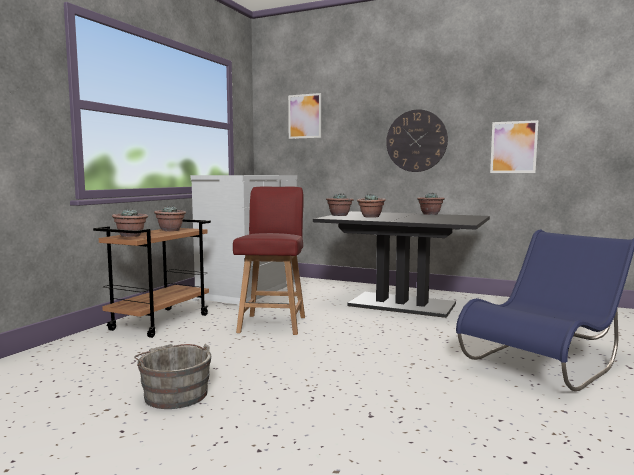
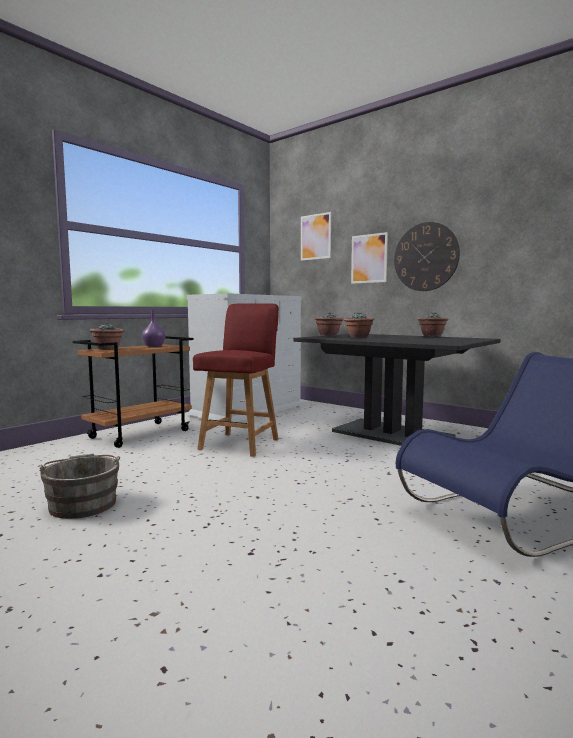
camera: 15 degrees right, 0 degrees up
potted plant [154,205,186,231] -> purple vase [142,309,165,347]
picture [490,120,538,173] -> picture moved to [351,232,388,284]

